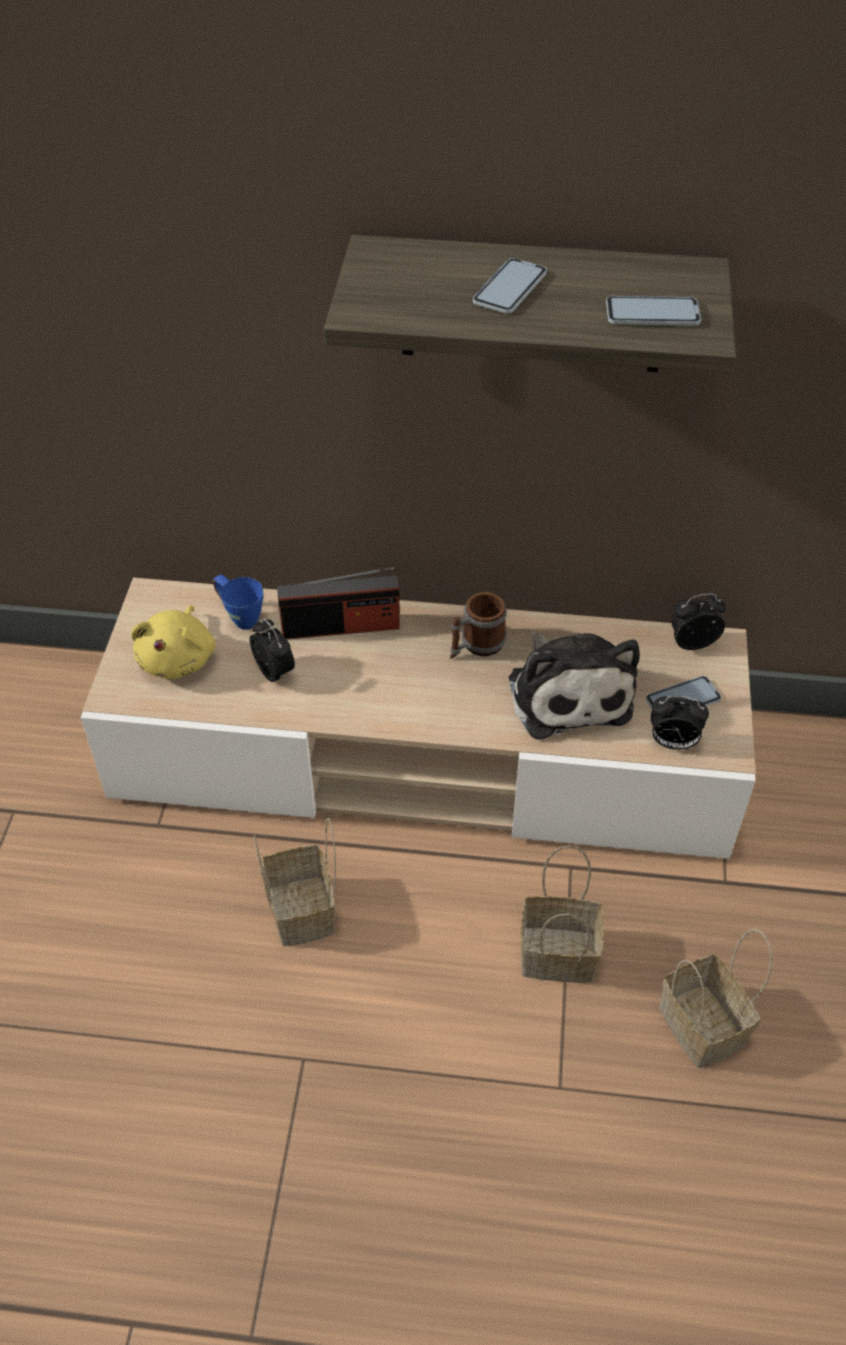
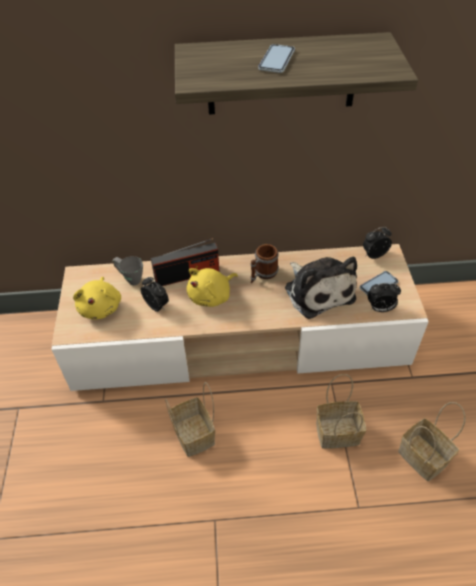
camera: 10 degrees left, 0 degrees up
blue mug [213,574,263,630] -> grey mug [113,256,143,285]
phone [606,296,701,326] -> none
none -> yellow plush toy [187,268,238,307]

